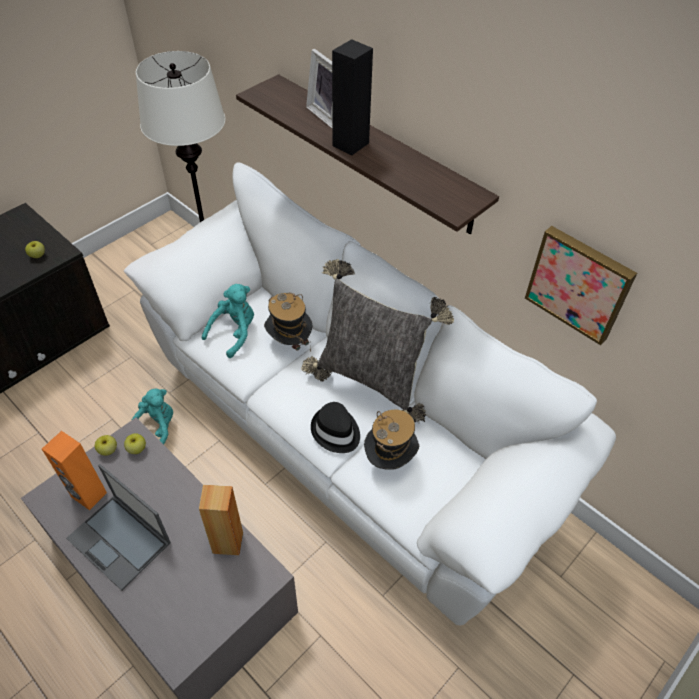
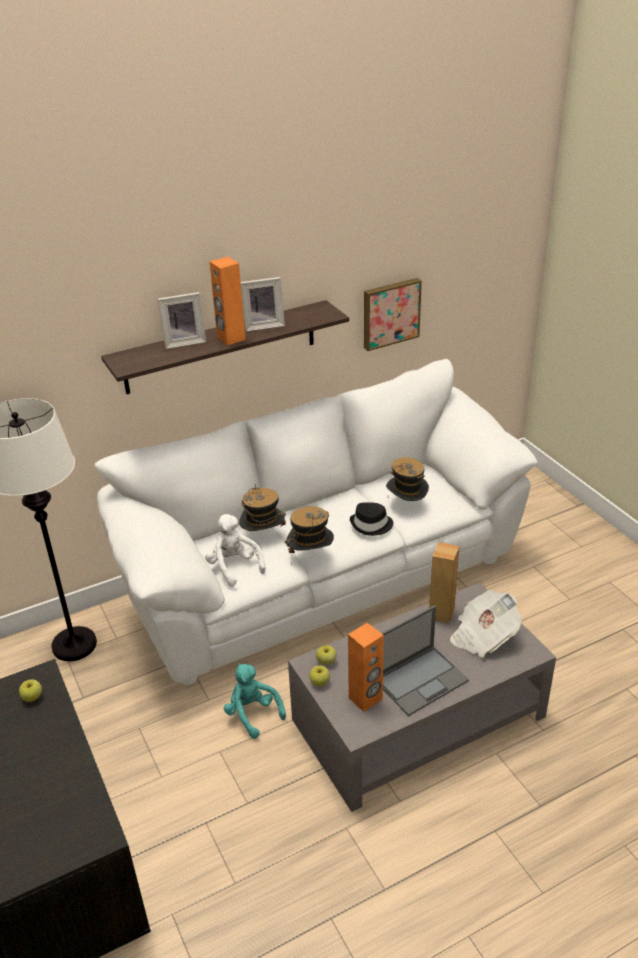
camera: 70 degrees left, 15 degrees down
turquoise plush toy [202,284,254,358] -> white plush toy [205,514,265,587]
pillow [301,259,454,423] -> none
black speaker [332,39,373,155] -> orange speaker [209,257,246,345]
none -> picture frame [241,277,285,332]
none -> hat [285,506,334,565]
none -> newspaper [450,590,522,657]

